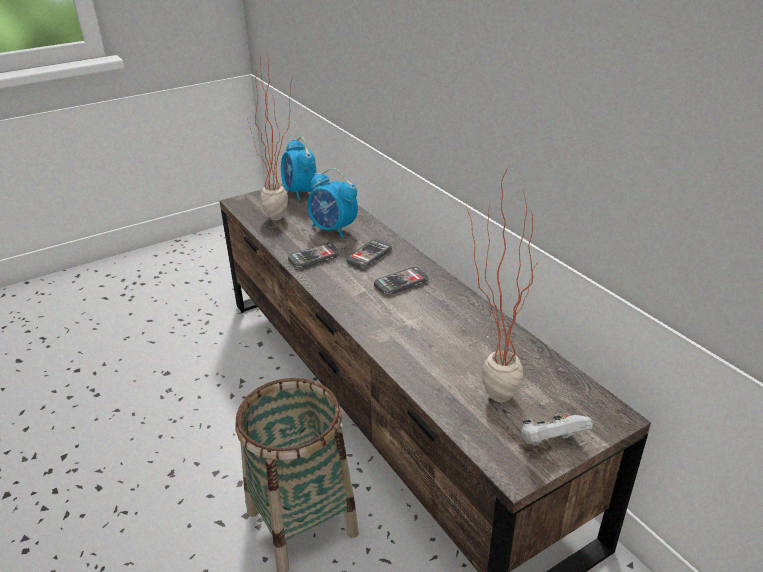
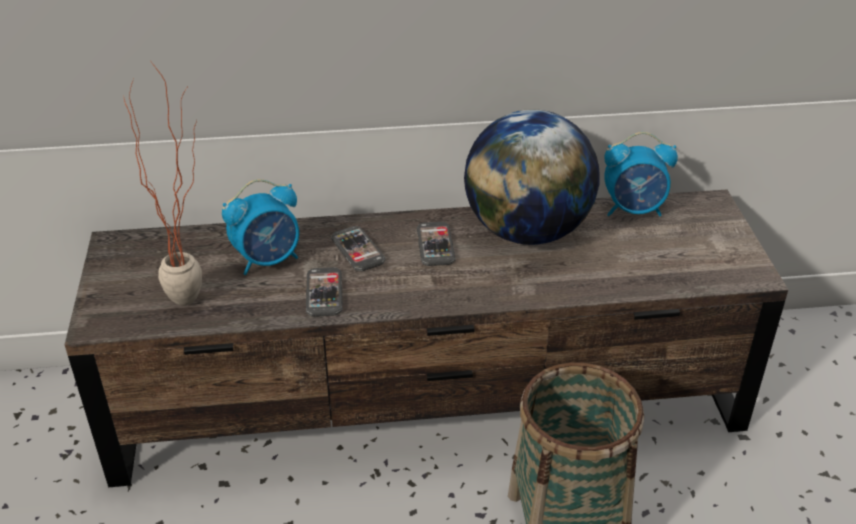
camera: 65 degrees left, 5 degrees up
alarm clock [281,137,316,201] -> alarm clock moved to [604,132,678,216]
potted plant [466,170,539,402] -> none
white game controller [520,415,593,446] -> none
none -> globe [464,109,600,245]

